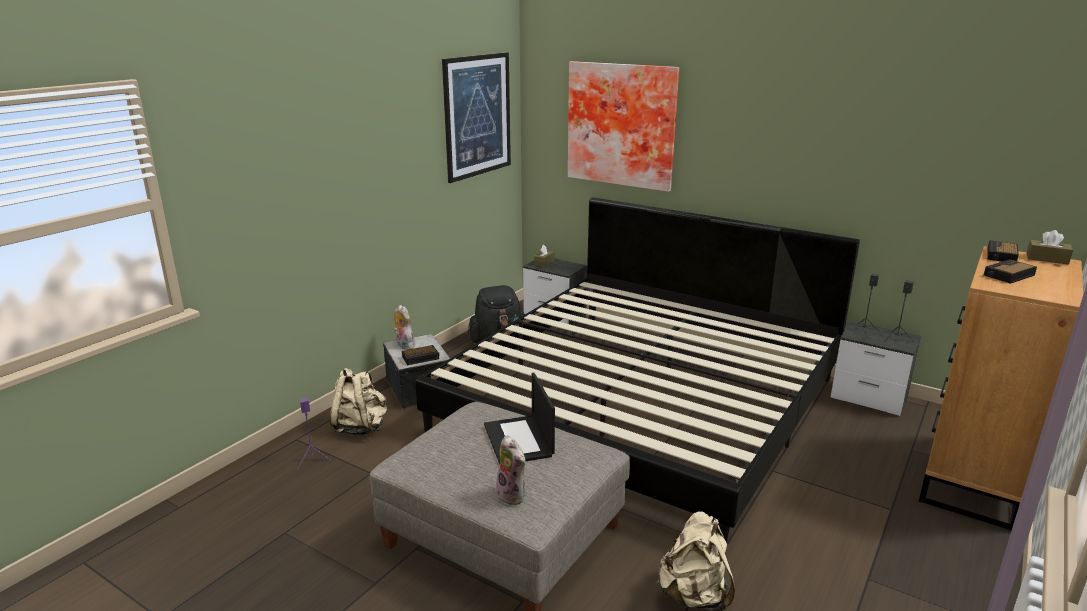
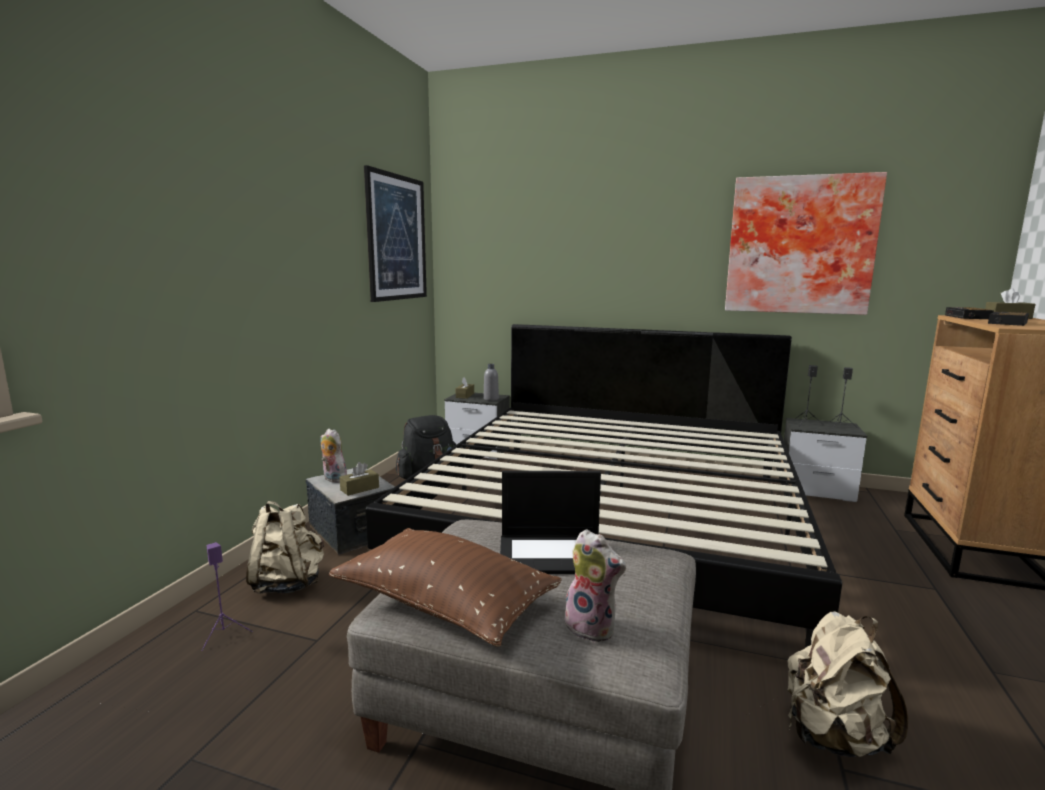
camera: 15 degrees left, 10 degrees down
alarm clock [402,345,440,365] -> brown tissue box [339,462,379,496]
laptop [484,373,555,464] -> laptop turned 60 degrees counterclockwise [500,471,601,574]
picture [568,61,679,192] -> picture moved to [725,172,887,315]
none -> brown pillow [329,528,562,647]
none -> grey bottle [484,364,499,401]

